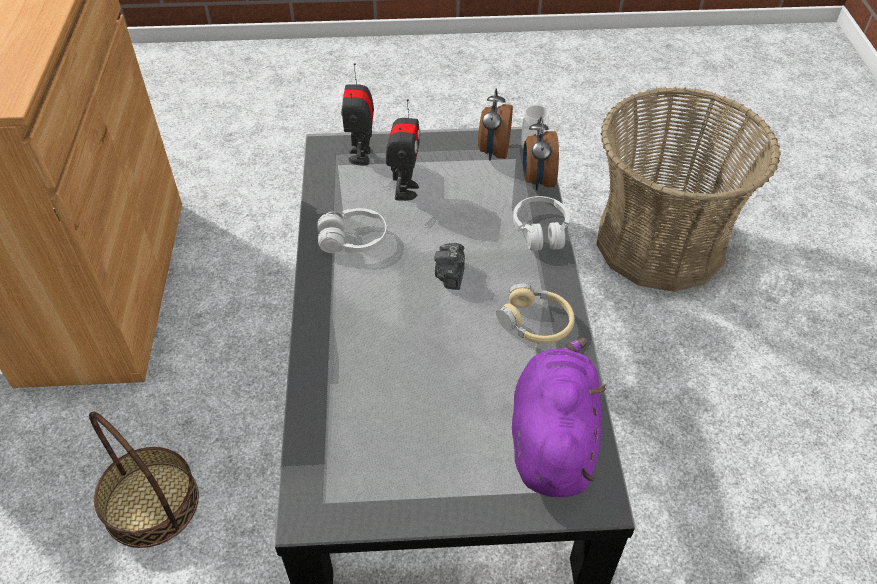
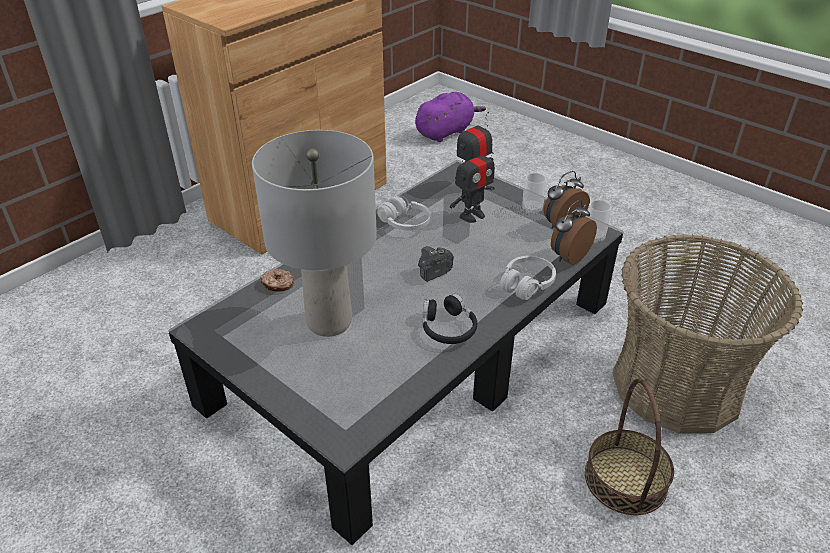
camera: 45 degrees right, 10 degrees down
basket [89,411,199,548] -> basket moved to [585,378,674,515]
beige headphones [496,283,575,344] -> black headphones [423,293,477,344]
purple plush toy [512,338,606,497] -> purple plush toy moved to [415,92,486,142]
none -> grey table lamp [252,130,377,337]
none -> donut [261,268,294,291]
none -> cup [523,173,546,214]

